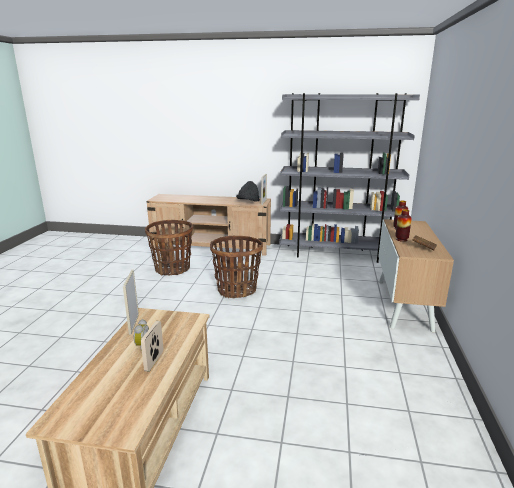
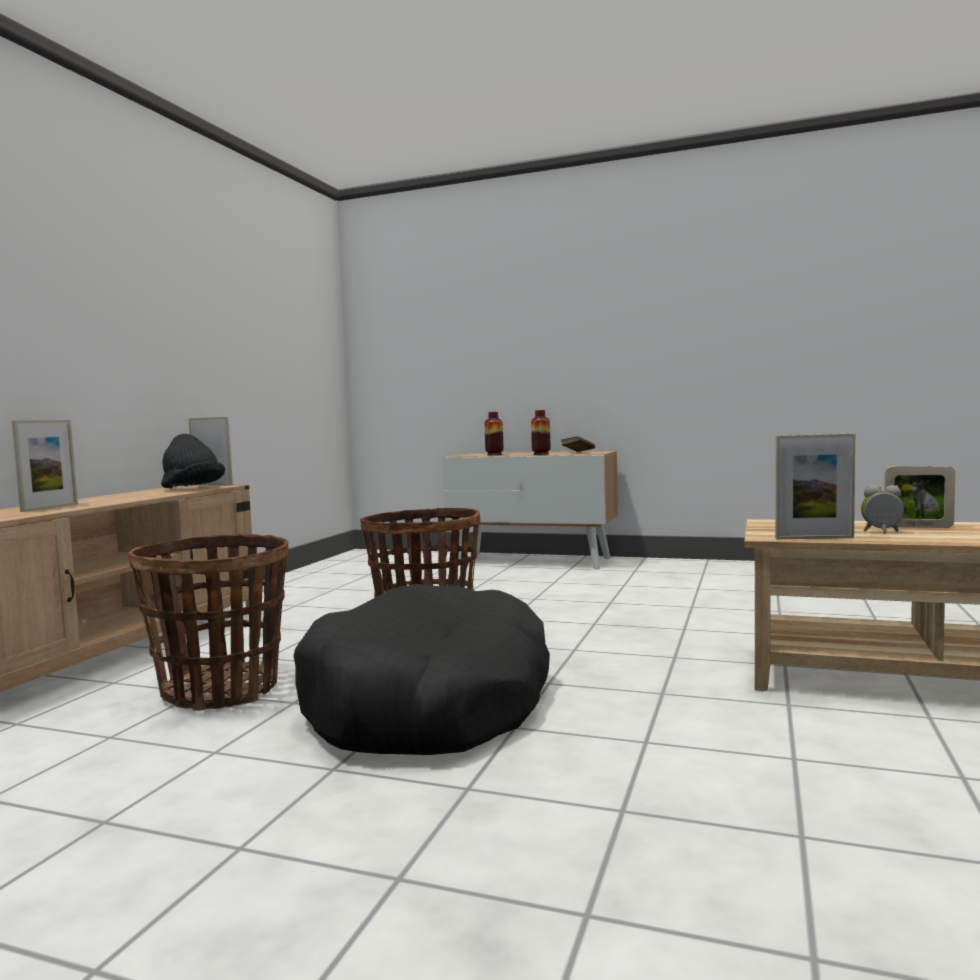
camera: 80 degrees left, 15 degrees down
grey bookcase [279,93,420,263] -> none
none -> picture frame [12,420,78,512]
none -> black dog bed [294,584,550,755]

